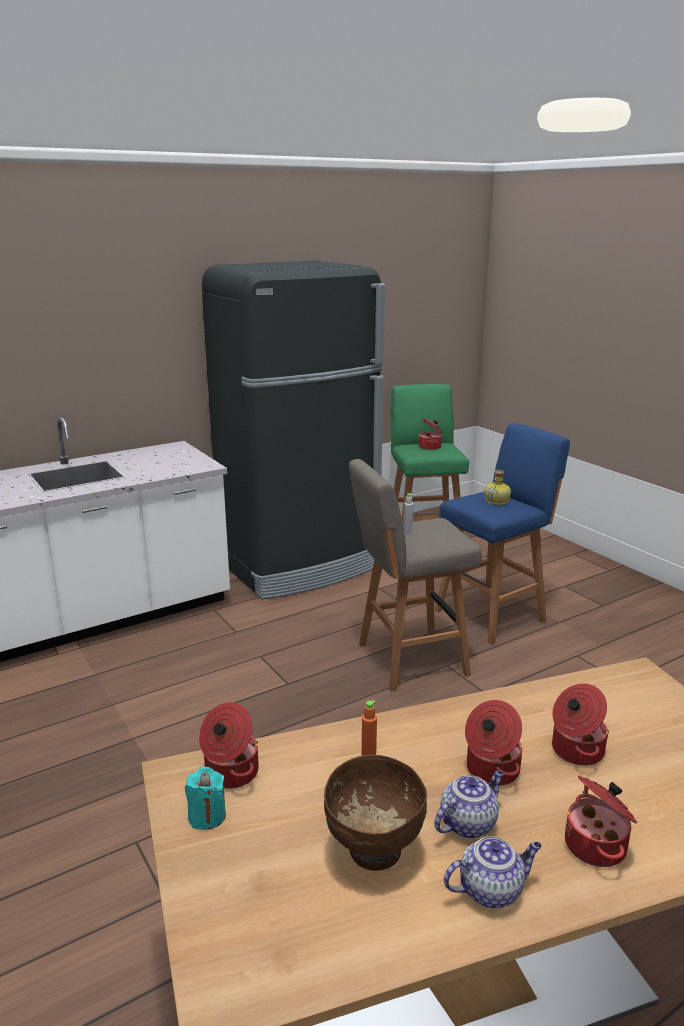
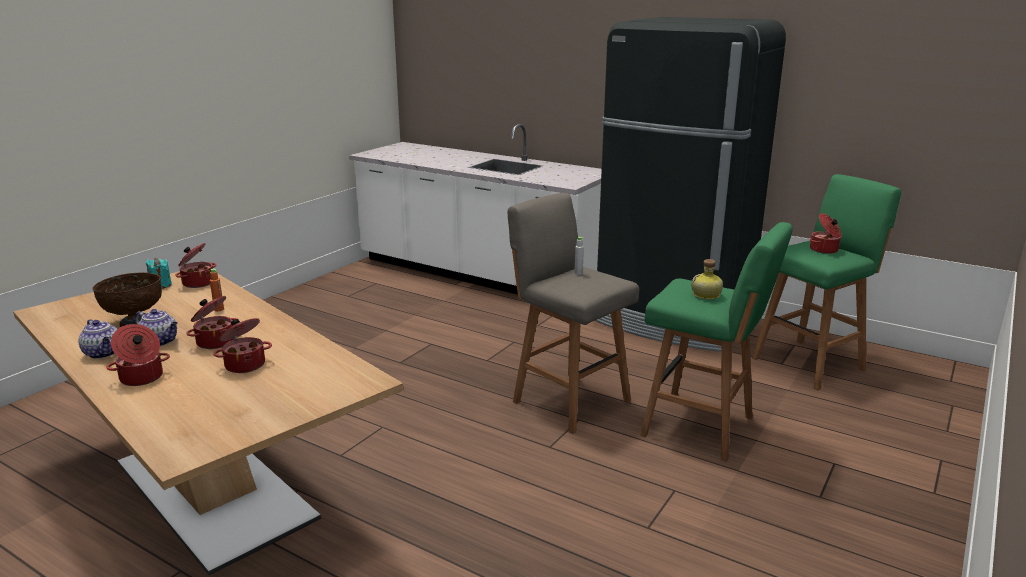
camera: 65 degrees right, 0 degrees up
blue stool [435,423,570,645] -> green stool [640,222,793,462]

